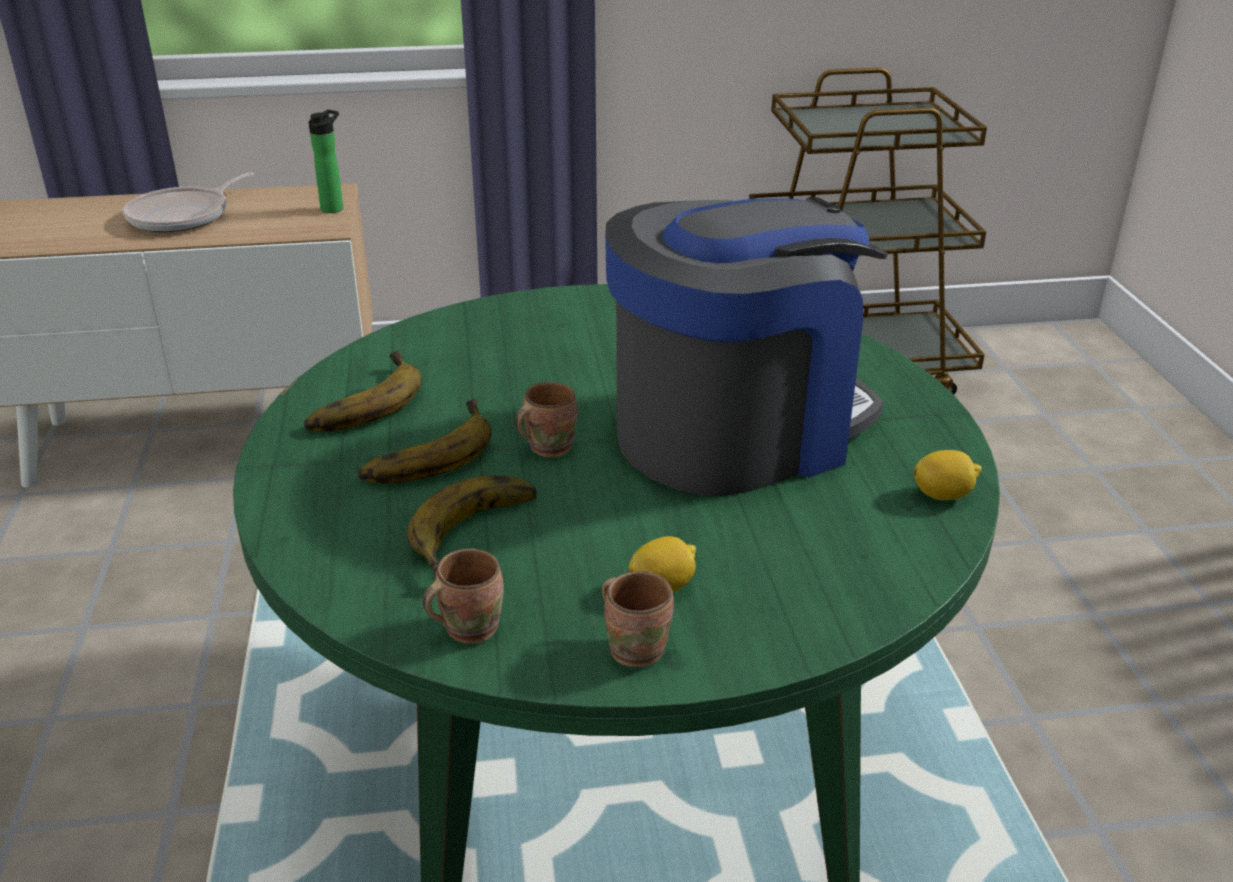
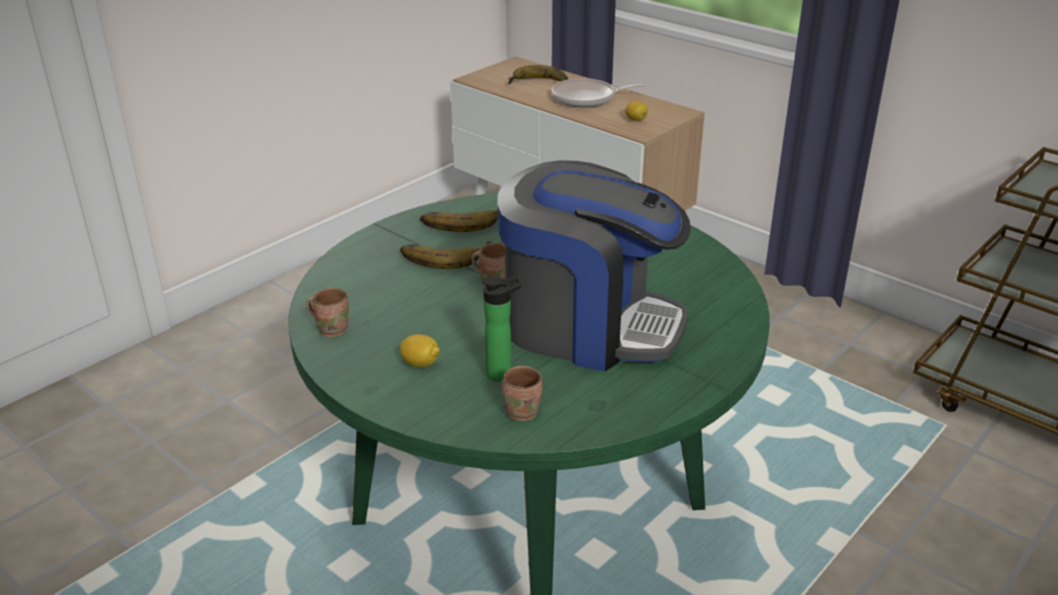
camera: 50 degrees right, 0 degrees up
bottle [309,110,343,213] -> bottle moved to [482,277,521,381]
banana [407,475,537,579] -> banana moved to [508,65,568,84]
brown mug [602,571,674,667] -> brown mug moved to [502,366,543,421]
lemon [913,450,982,501] -> lemon moved to [625,101,648,121]

